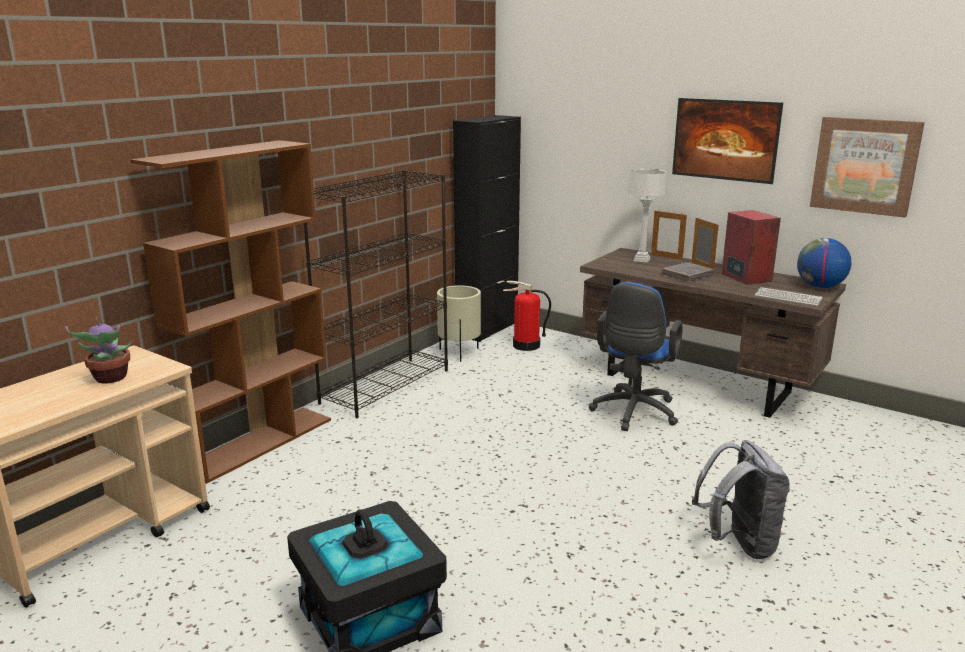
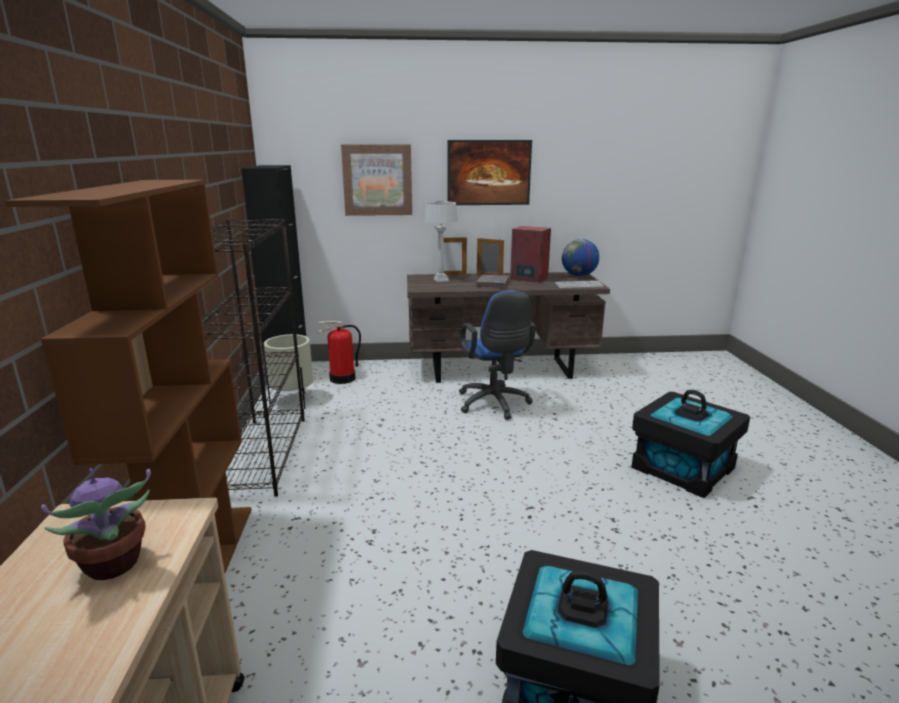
camera: 40 degrees left, 0 degrees up
grey backpack [692,440,790,559] -> black storage box [631,390,750,498]
picture [810,117,925,218] -> picture moved to [341,144,412,216]

